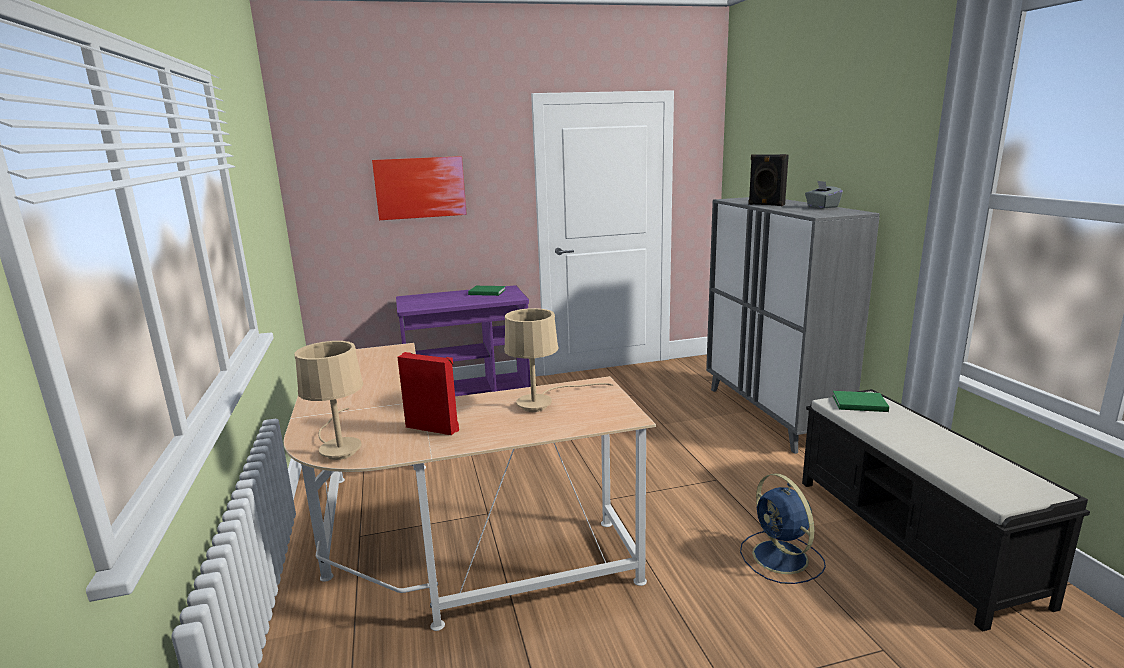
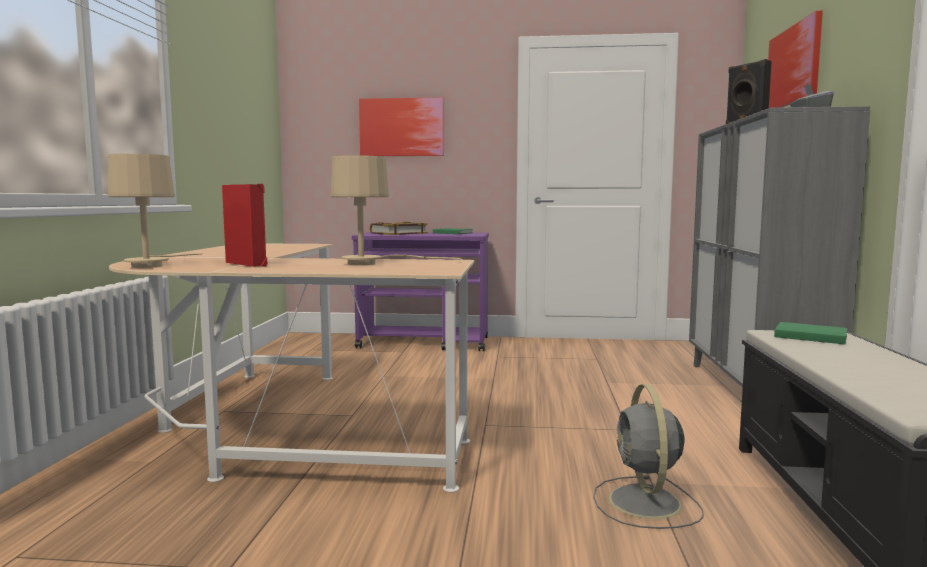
camera: 20 degrees right, 10 degrees down
blue fan [740,473,826,584] -> grey fan [593,384,704,529]
none -> book [370,222,428,235]
none -> picture [768,10,823,108]

